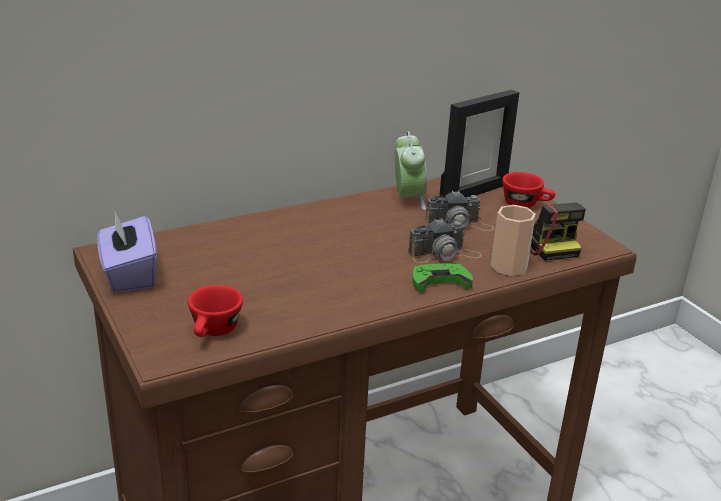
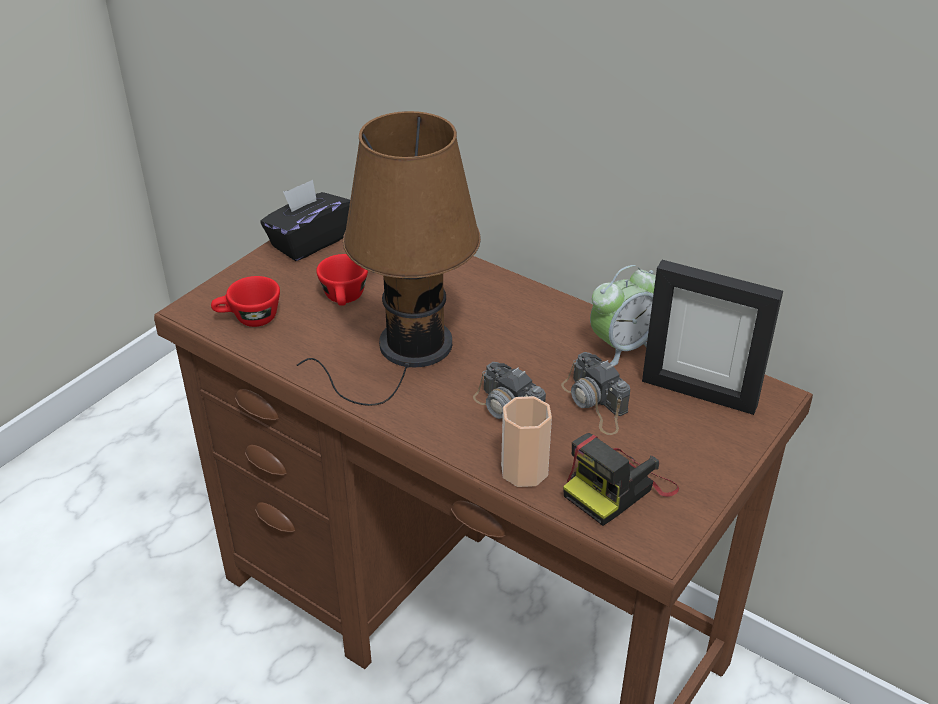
camera: 65 degrees right, 10 degrees up
purple tissue box [97,212,157,293] -> black tissue box [260,180,350,261]
green game controller [412,263,473,292] -> none
red cup [502,172,555,208] -> red cup moved to [316,254,368,306]
none -> brown table lamp [297,111,481,406]

